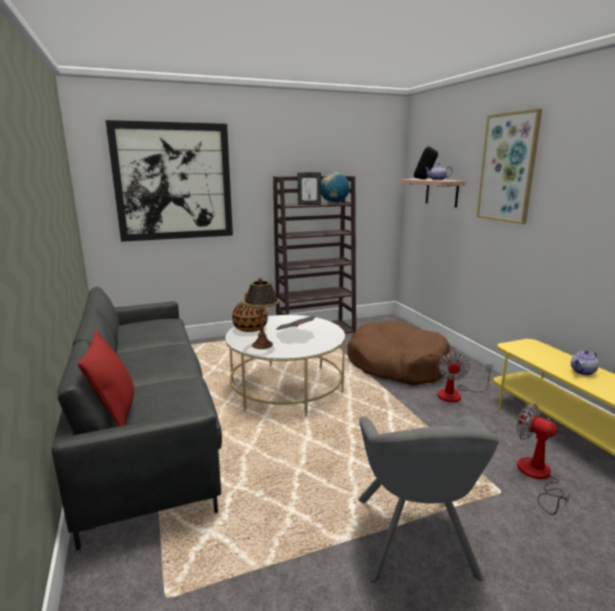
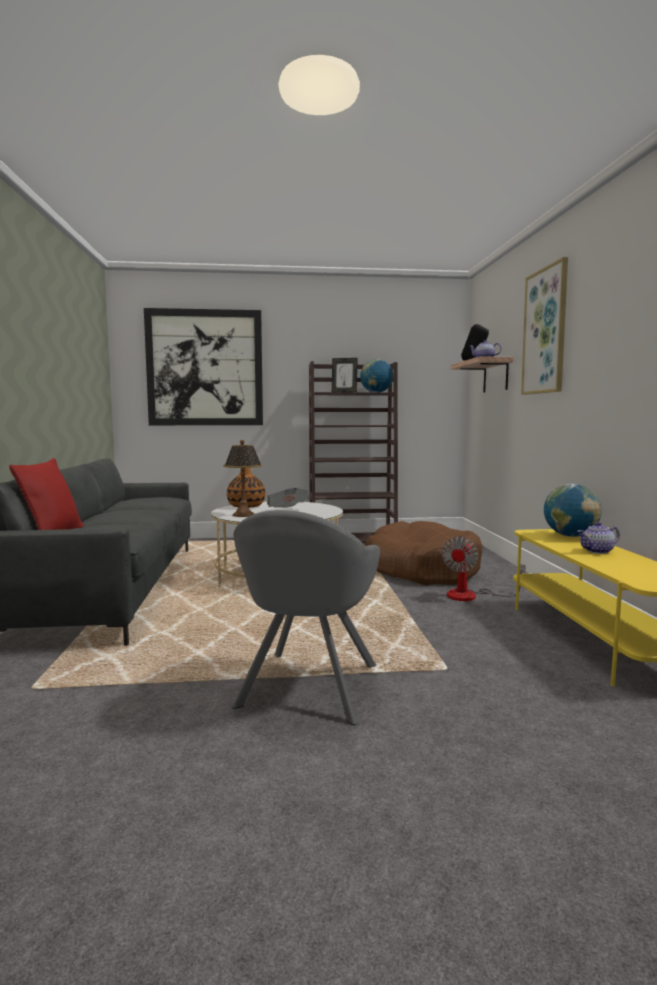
camera: 15 degrees right, 10 degrees down
fan [516,403,571,515] -> none
none -> globe [544,484,602,537]

